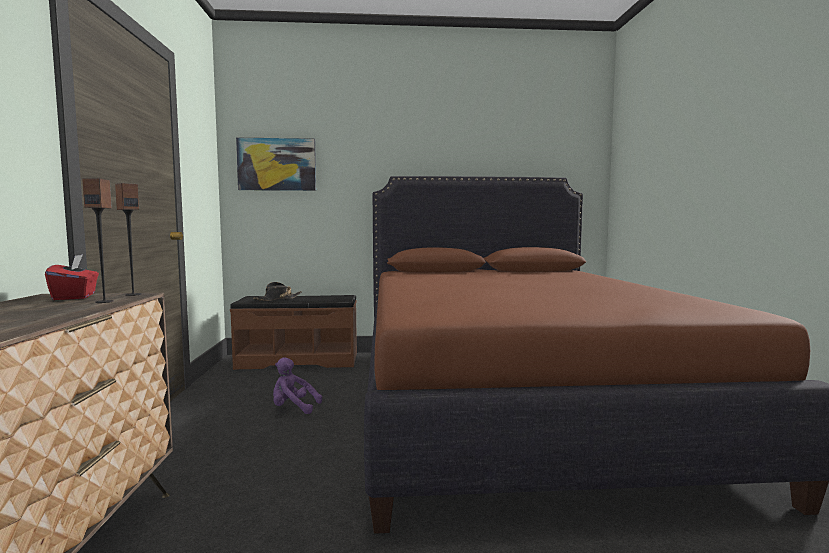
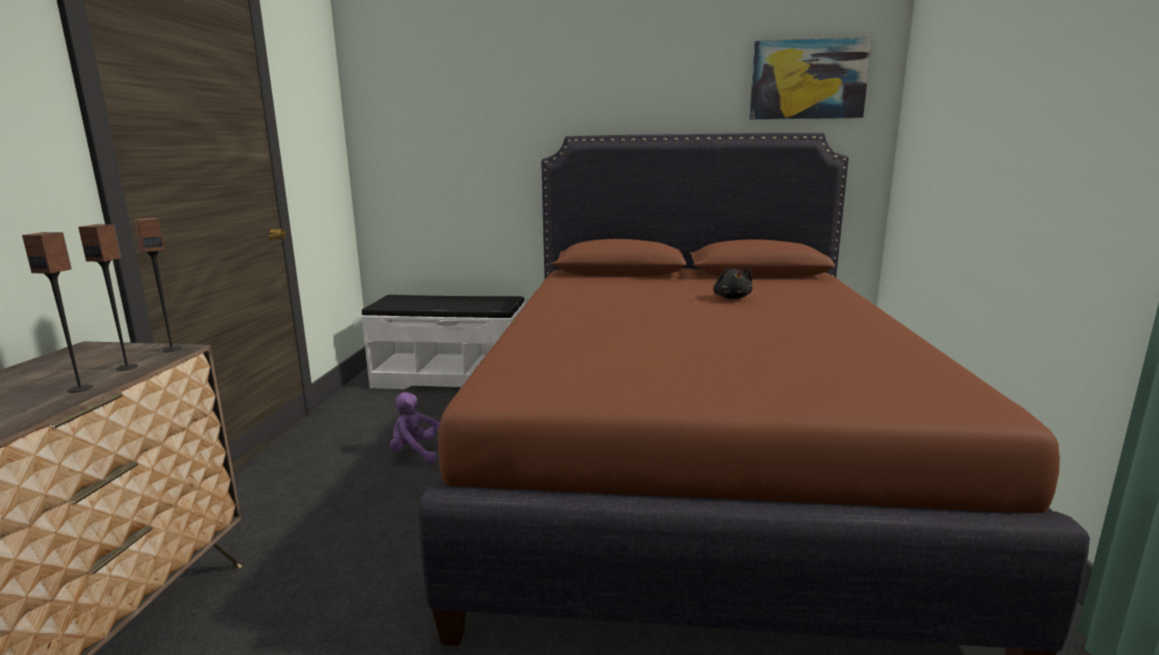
camera: 10 degrees right, 10 degrees up
red tissue box [45,254,99,300] -> none
brown bench [230,295,357,370] -> white bench [361,295,525,389]
picture [236,138,316,191] -> picture moved to [750,38,872,120]
black hat [253,282,302,301] -> none
none -> speaker [22,232,93,393]
none -> black plush toy [713,268,752,299]

